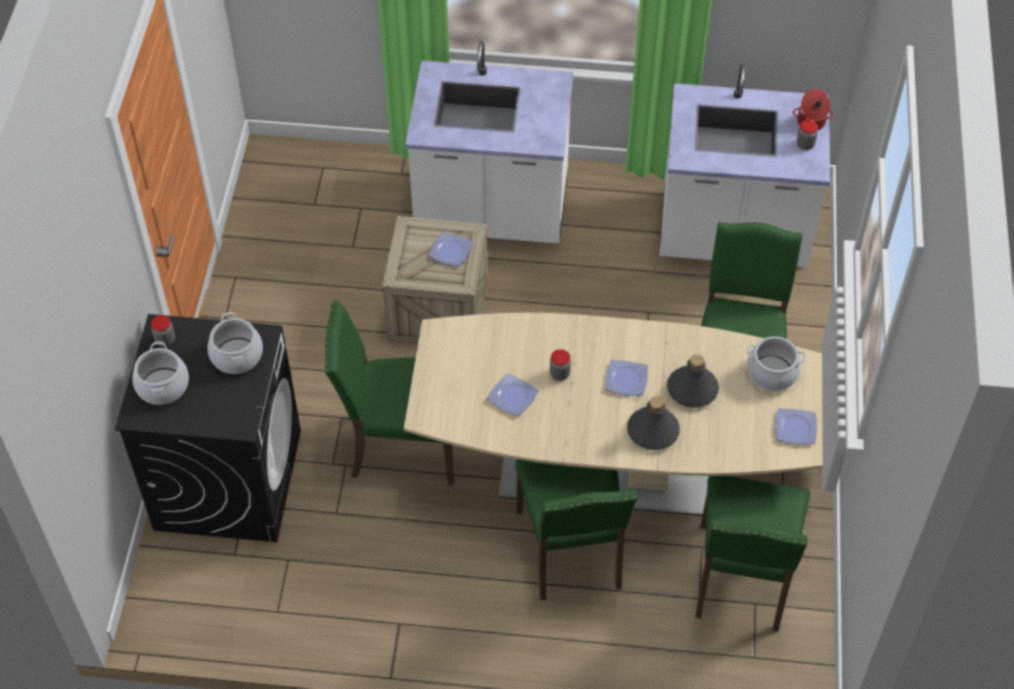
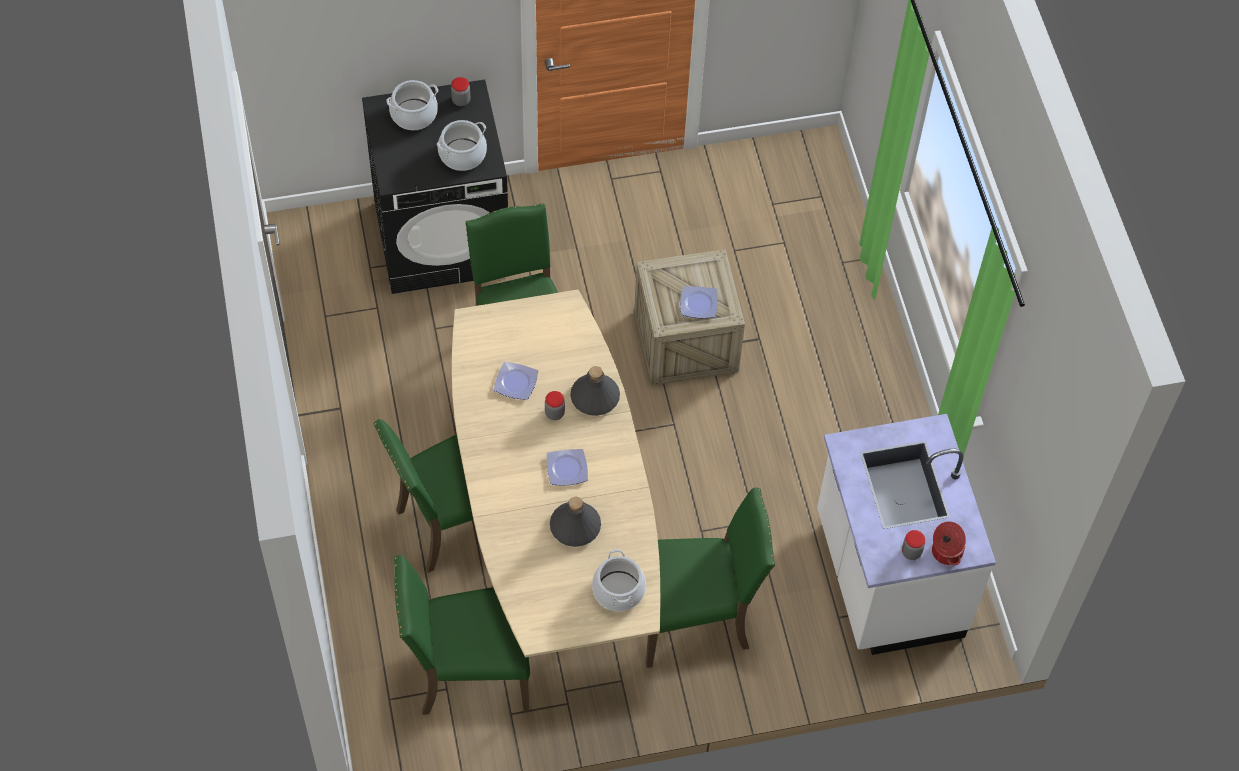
camera: 70 degrees right, 5 degrees up
white counter [405,41,574,244] -> none
grey bottle [627,396,680,450] -> grey bottle moved to [570,366,620,416]
plate [775,408,817,445] -> none

